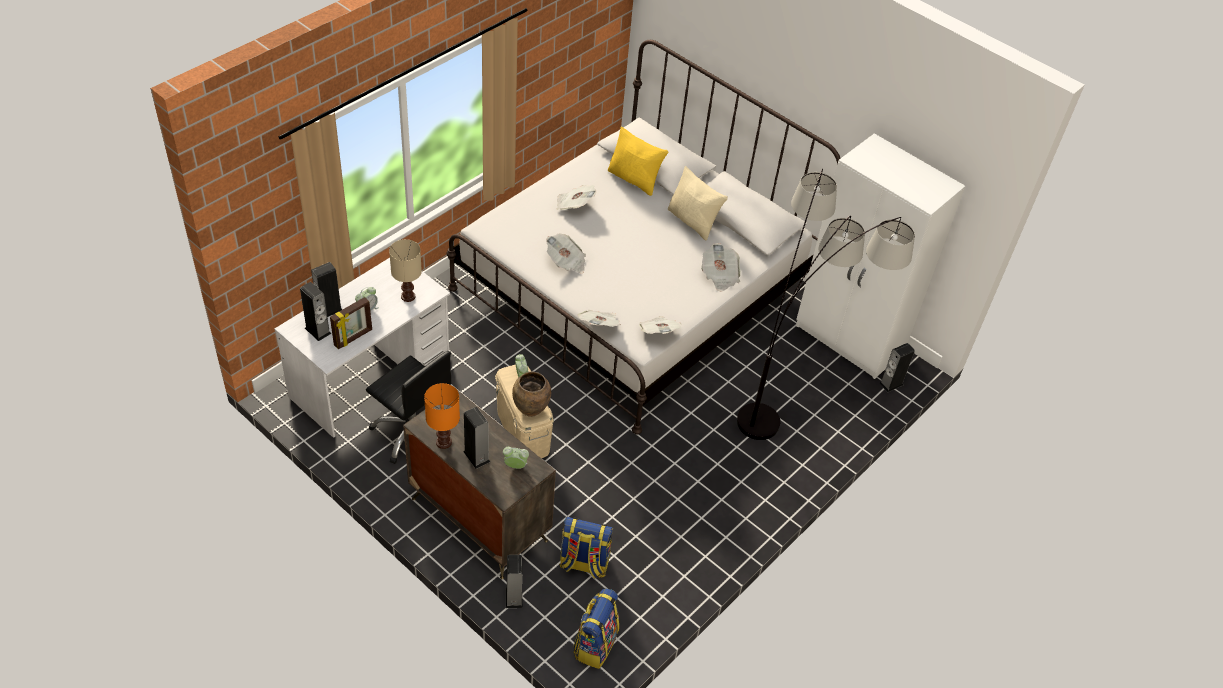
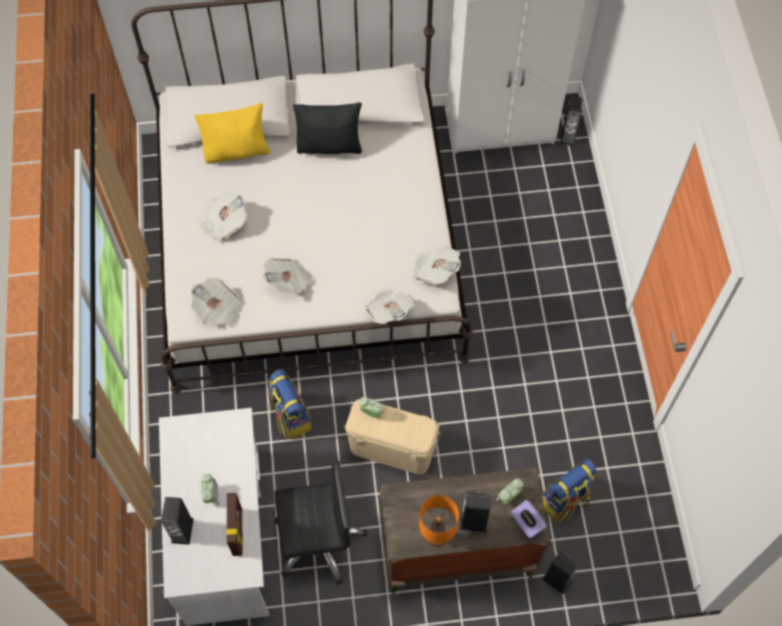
camera: 45 degrees left, 15 degrees up
speaker [300,282,331,341] -> none
beige table lamp [389,239,422,302] -> none
brown vase [512,372,551,417] -> none
backpack [573,588,619,669] -> backpack moved to [268,369,312,440]
beige pillow [668,166,728,240] -> black pillow [293,102,362,154]
newspaper [701,243,741,292] -> newspaper moved to [191,278,242,328]
floor lamp [737,169,915,440] -> none
none -> purple tissue box [511,500,547,538]

